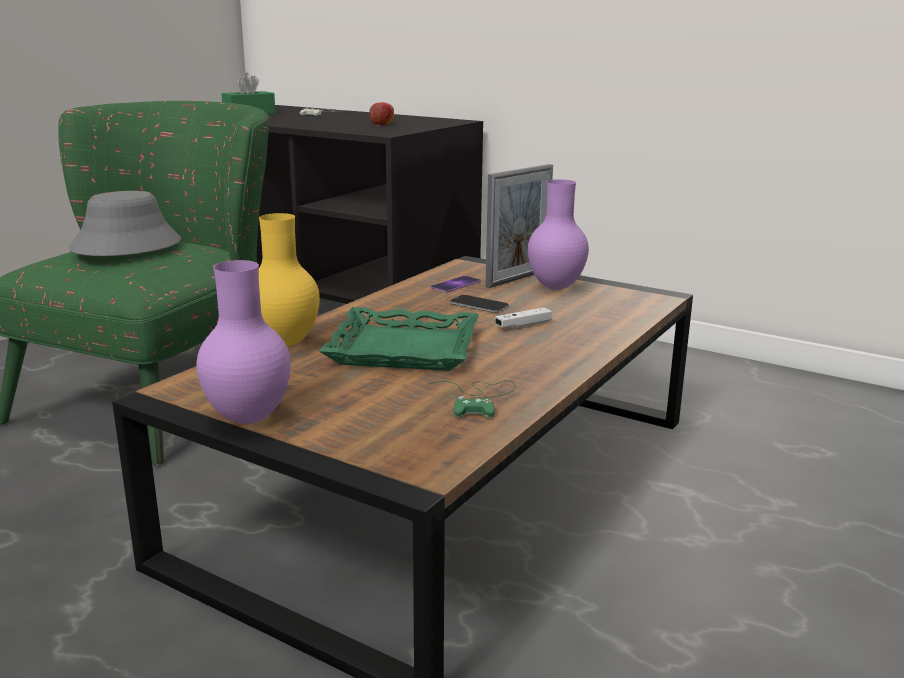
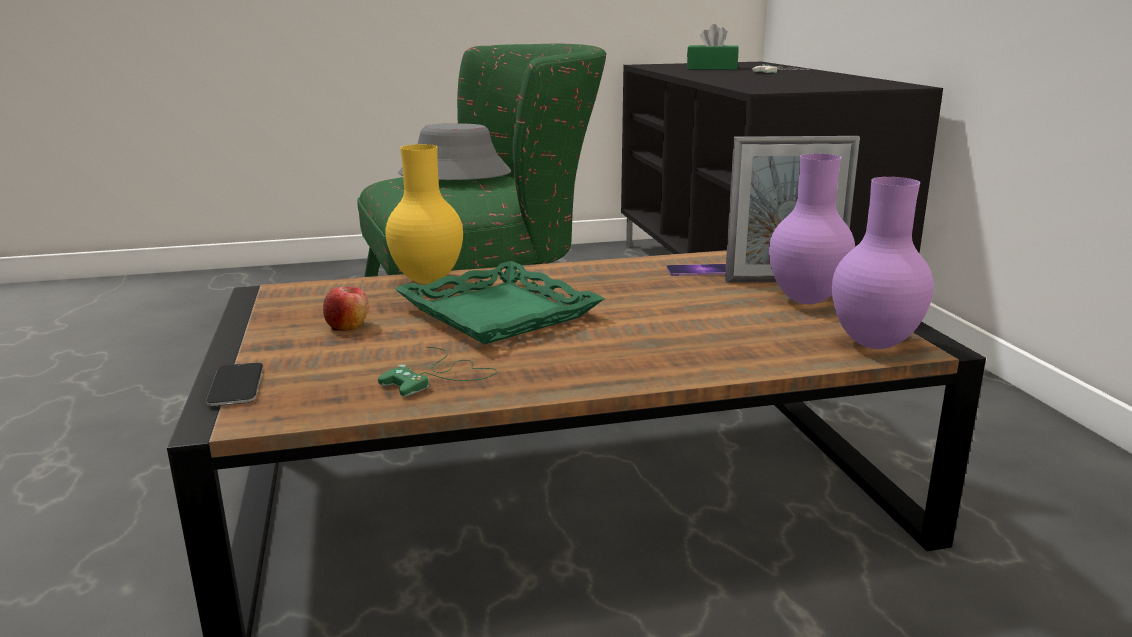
camera: 45 degrees right, 0 degrees up
purple vase [197,260,291,424] -> purple vase moved to [832,177,934,349]
apple [369,102,394,126] -> apple moved to [323,287,369,331]
phone [450,295,509,313] -> phone moved to [206,363,263,406]
white game controller [495,307,552,329] -> none

